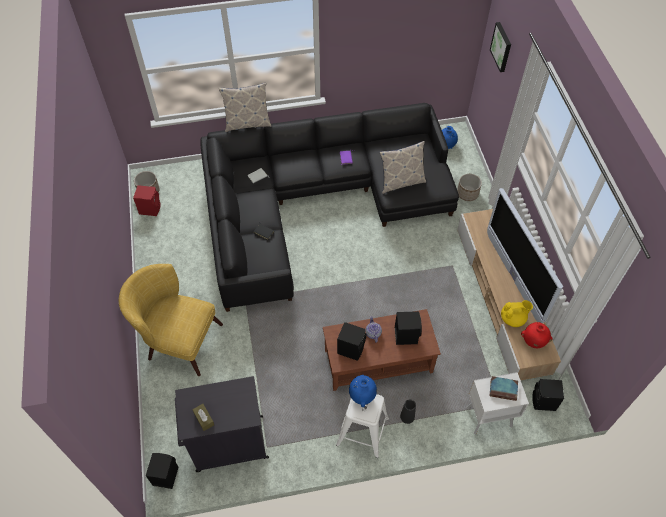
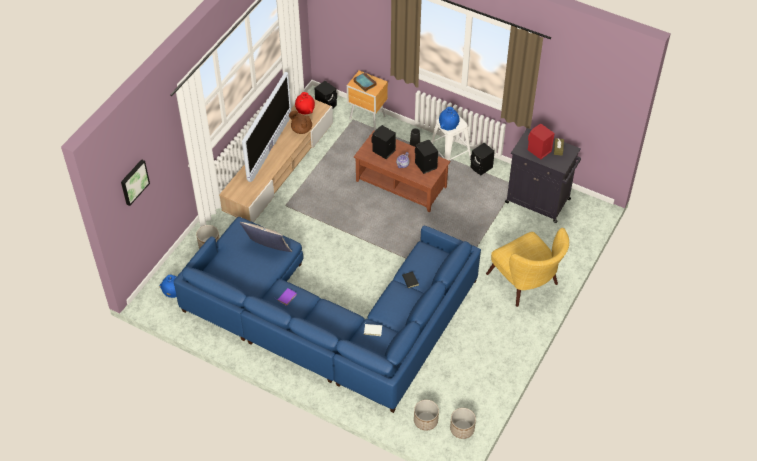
camera: 140 degrees left, 5 degrees down
red speaker [133,185,161,216] -> red speaker moved to [528,124,555,160]
black speaker [146,453,179,489] -> black speaker moved to [470,143,495,175]
black sofa [200,103,459,312] -> blue sofa [174,217,481,413]
pillow [219,83,271,132] -> none
white nightstand [466,372,529,435] -> brown nightstand [347,71,388,130]
yellow teapot [501,300,533,327] -> brown teapot [289,111,312,134]
none -> planter [414,400,439,431]

